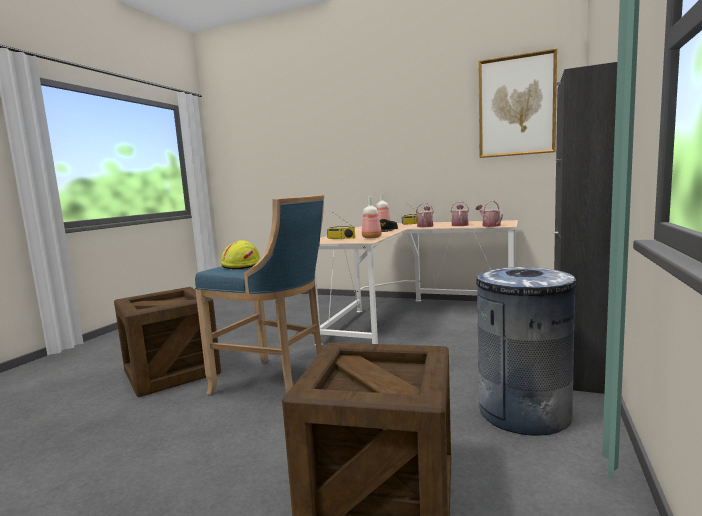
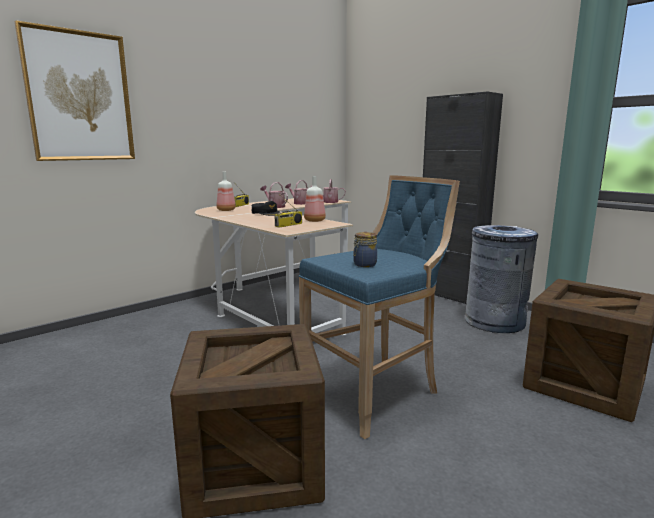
camera: 65 degrees left, 5 degrees up
yellow hard hat [221,240,260,270] -> jar [353,232,377,267]
picture [479,49,557,158] -> picture moved to [15,20,135,161]

